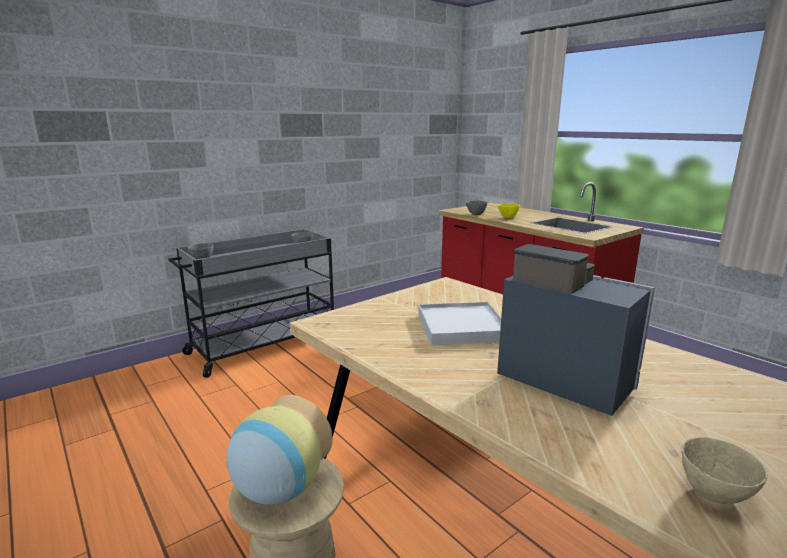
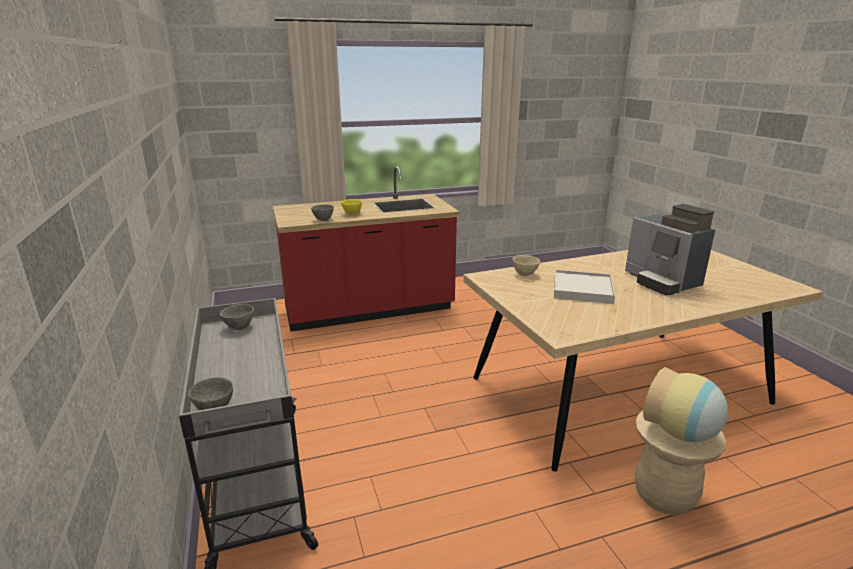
camera: 70 degrees left, 5 degrees up
coffee machine [497,244,655,416] -> coffee machine turned 90 degrees counterclockwise [625,204,715,296]
beige bowl [682,437,768,504] -> beige bowl moved to [513,255,540,276]

